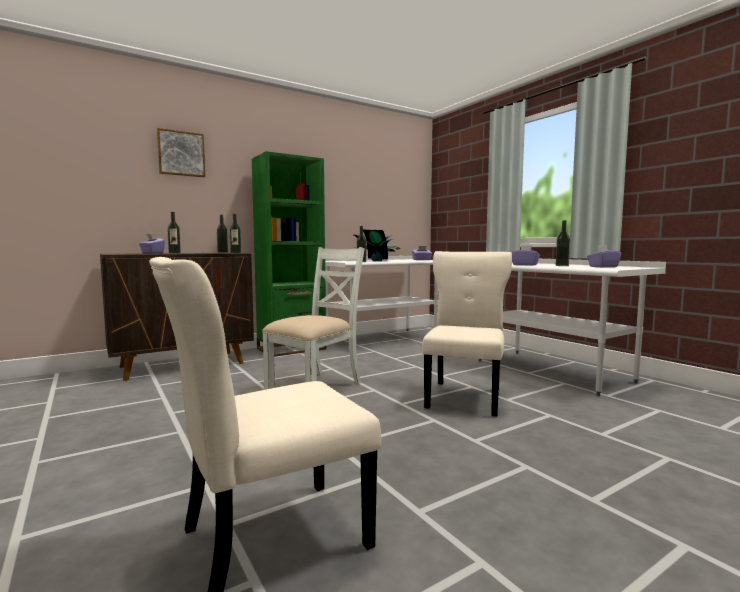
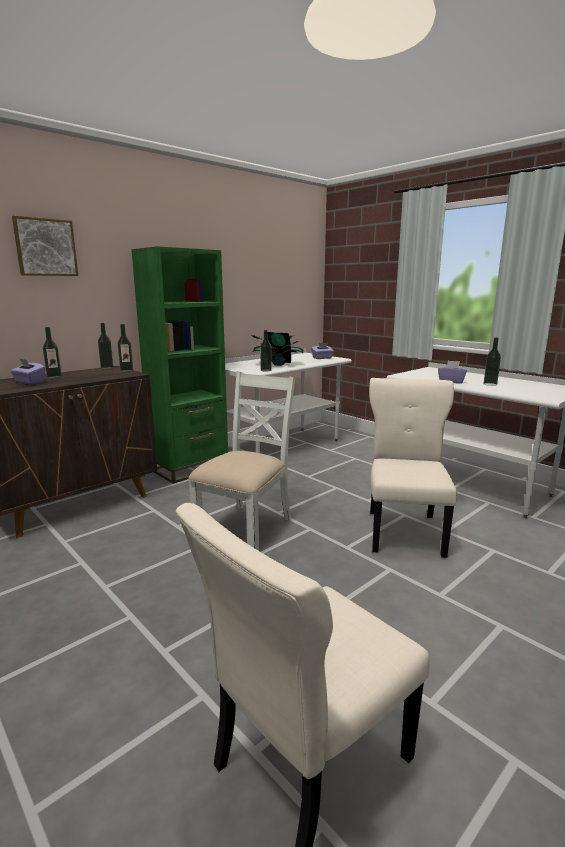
camera: 10 degrees left, 10 degrees up
purple tissue box [587,245,622,268] -> none

